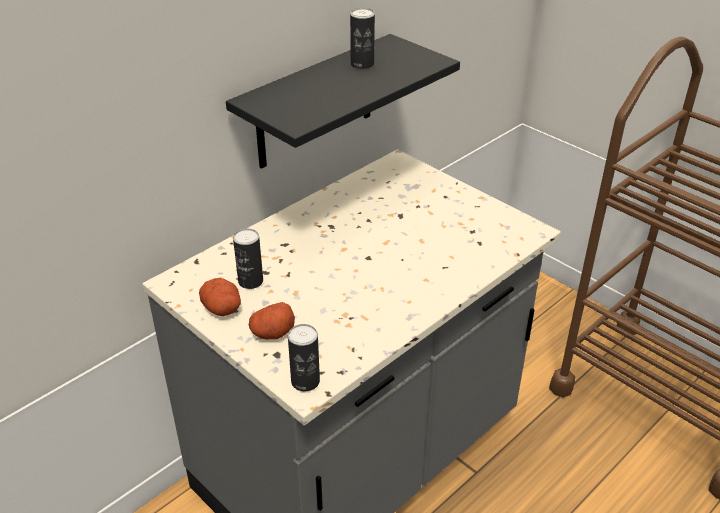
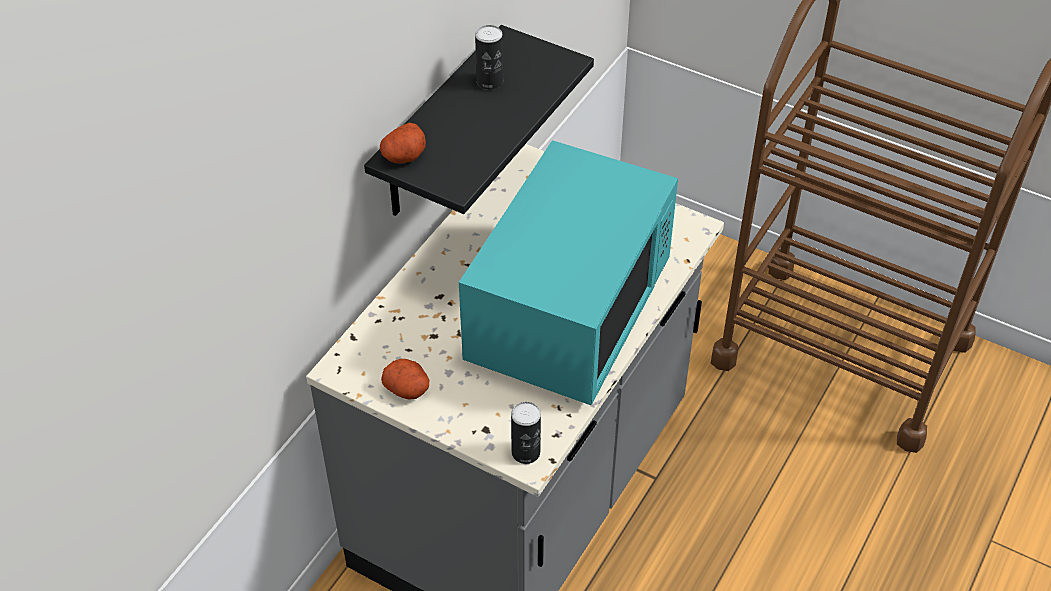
camera: 15 degrees left, 10 degrees up
can [233,228,263,289] -> none
potato [249,302,295,339] -> potato moved to [380,123,426,163]
none -> turquoise microwave [459,140,678,405]

